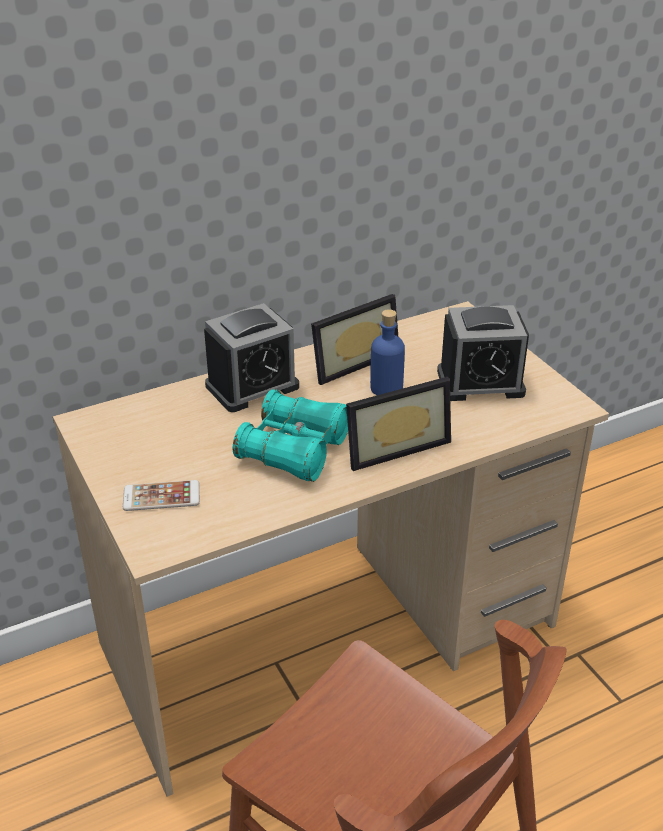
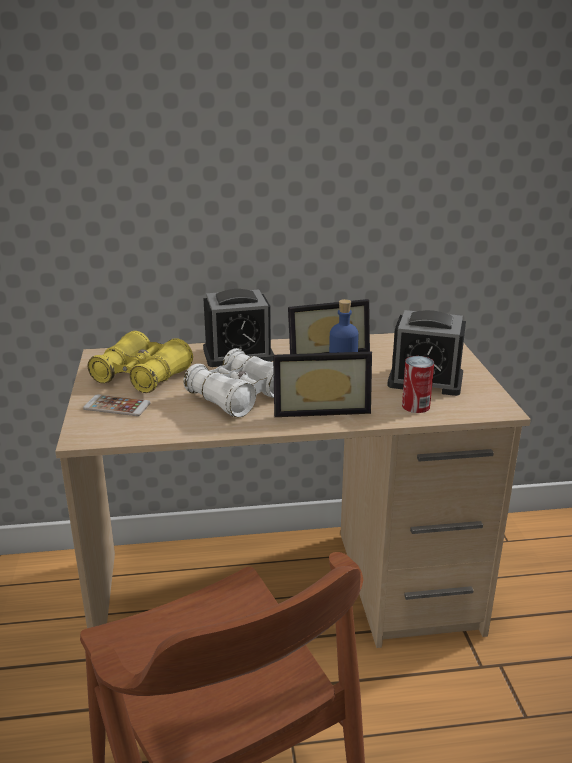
camera: 20 degrees right, 10 degrees down
turquoise binoculars [233,389,348,482] -> white binoculars [183,348,274,417]
none -> yellow binoculars [88,331,193,393]
none -> can [402,356,434,413]

